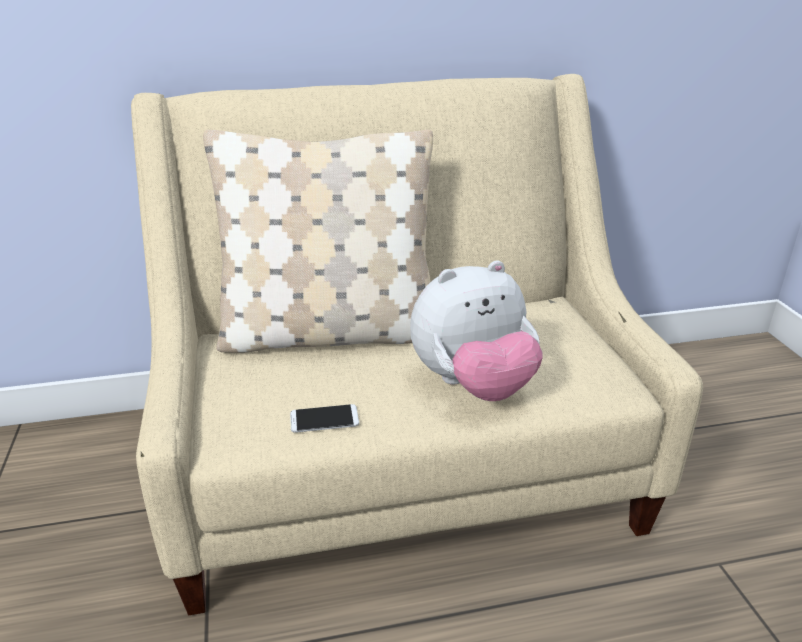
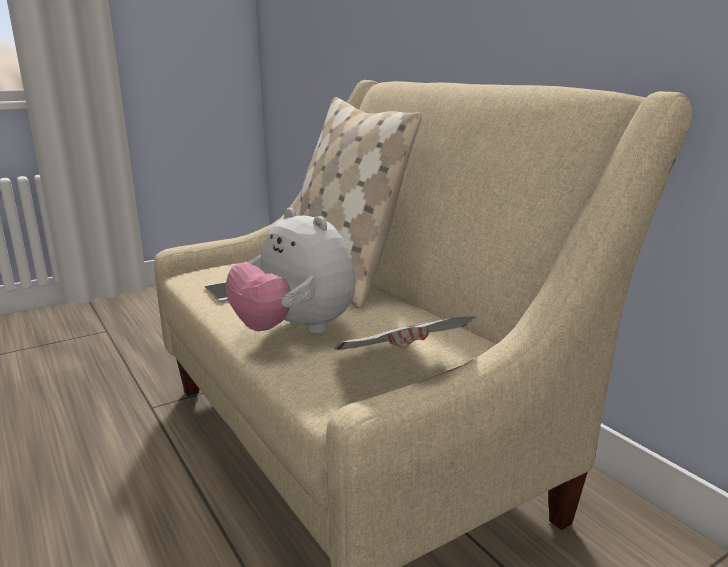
camera: 70 degrees right, 10 degrees down
none -> newspaper [334,317,476,350]

